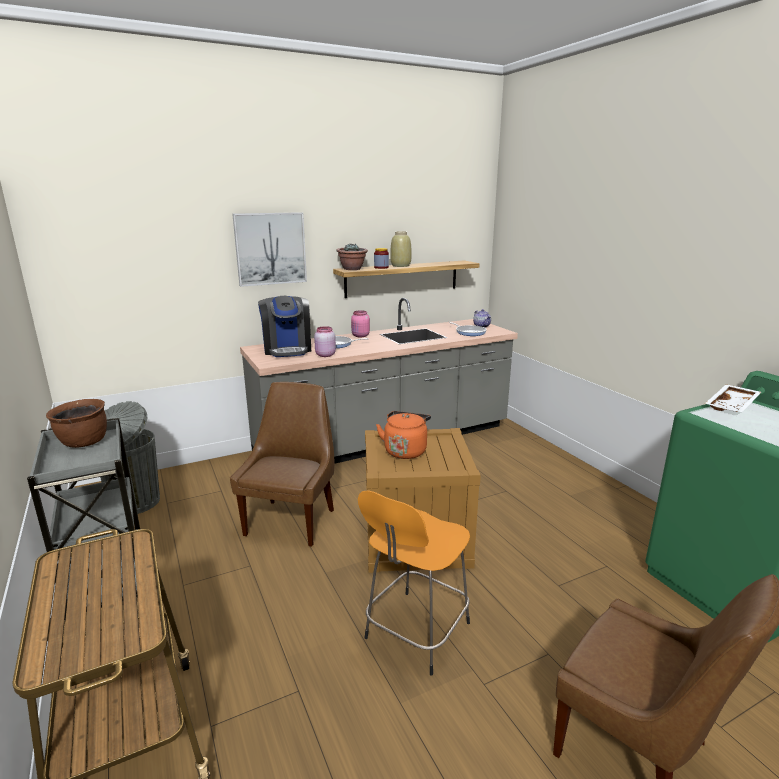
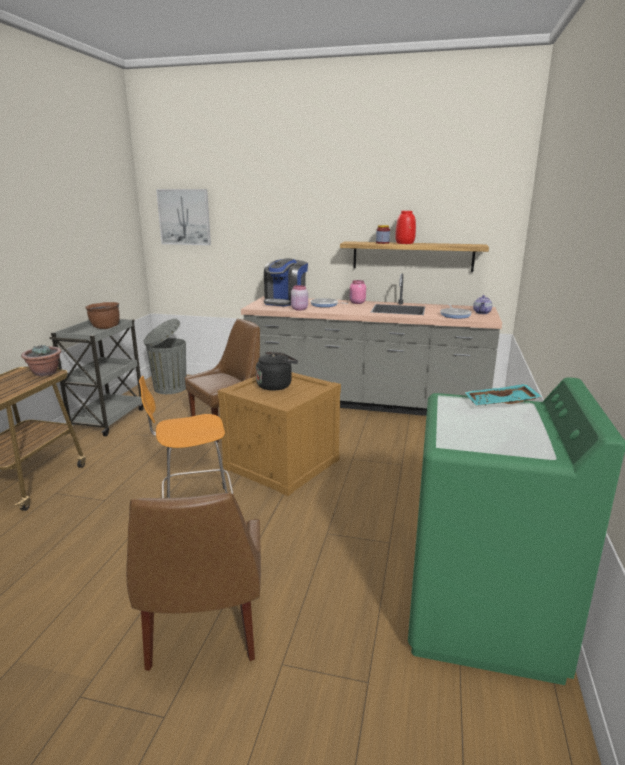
camera: 40 degrees right, 0 degrees up
picture [232,212,307,287] -> picture moved to [156,189,211,245]
potted plant [336,243,368,270] -> potted plant moved to [21,345,61,376]
orange kettle [376,411,431,459] -> black kettle [256,352,298,391]
beige vase [390,231,412,267] -> red vase [395,211,416,244]
white tray [705,384,761,412] -> turquoise tray [465,384,542,406]

